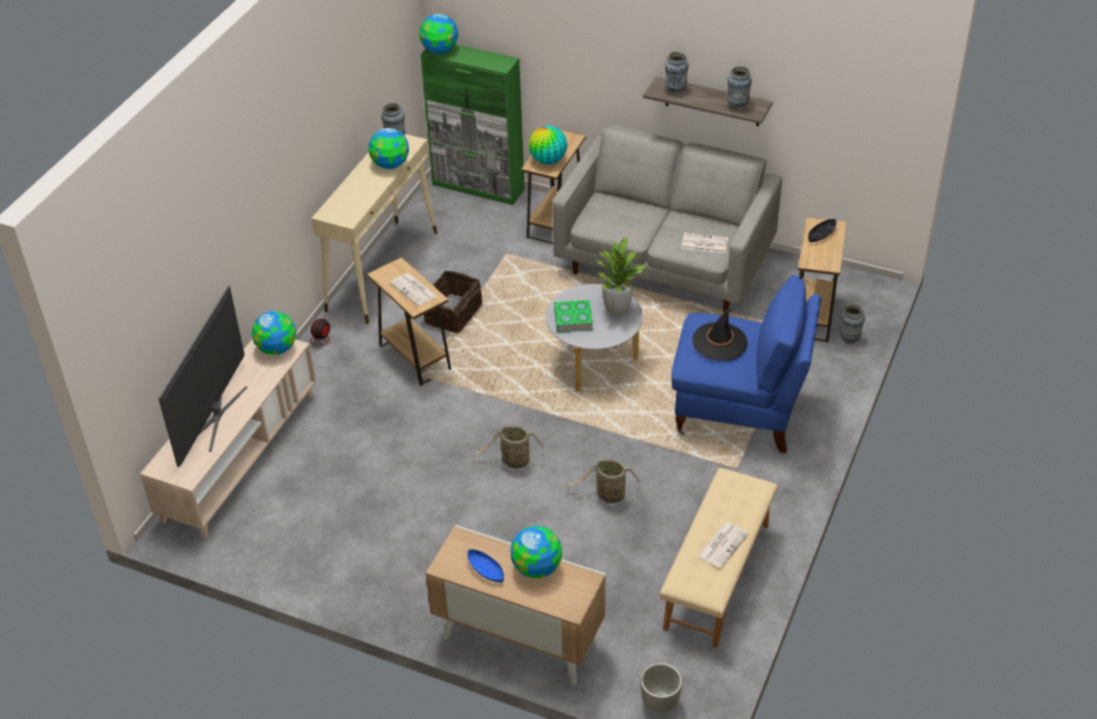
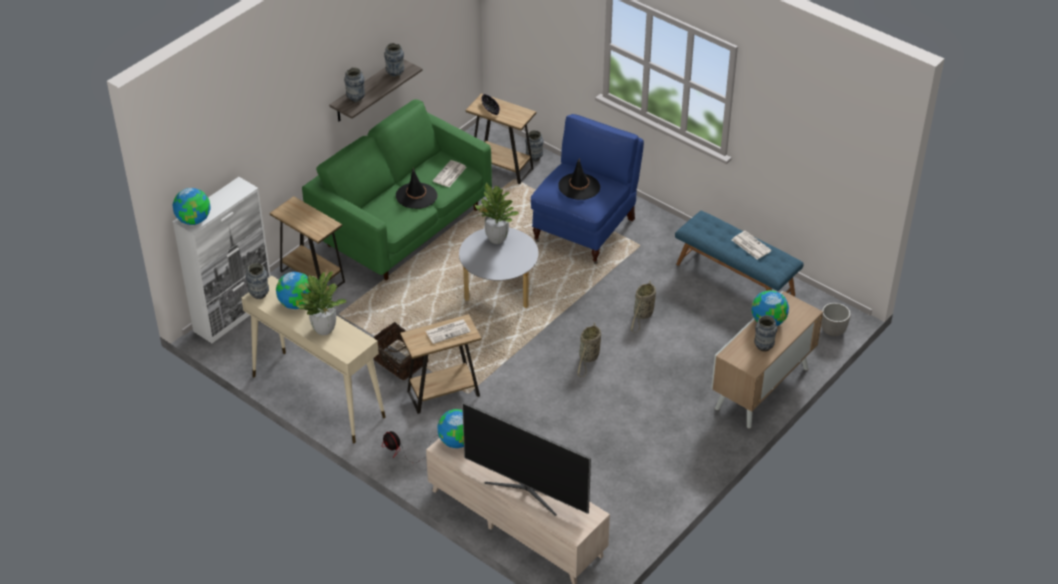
camera: 75 degrees left, 0 degrees up
green cabinet [420,44,525,205] -> white cabinet [173,177,271,343]
blue bowl [467,549,504,582] -> vase [754,315,777,352]
globe [529,126,567,164] -> none
grey sofa [552,124,782,313] -> green sofa [302,99,492,280]
book [554,300,593,332] -> none
beige bench [660,468,778,647] -> blue bench [675,211,804,296]
none -> potted plant [297,271,346,335]
none -> black hat [396,167,437,209]

